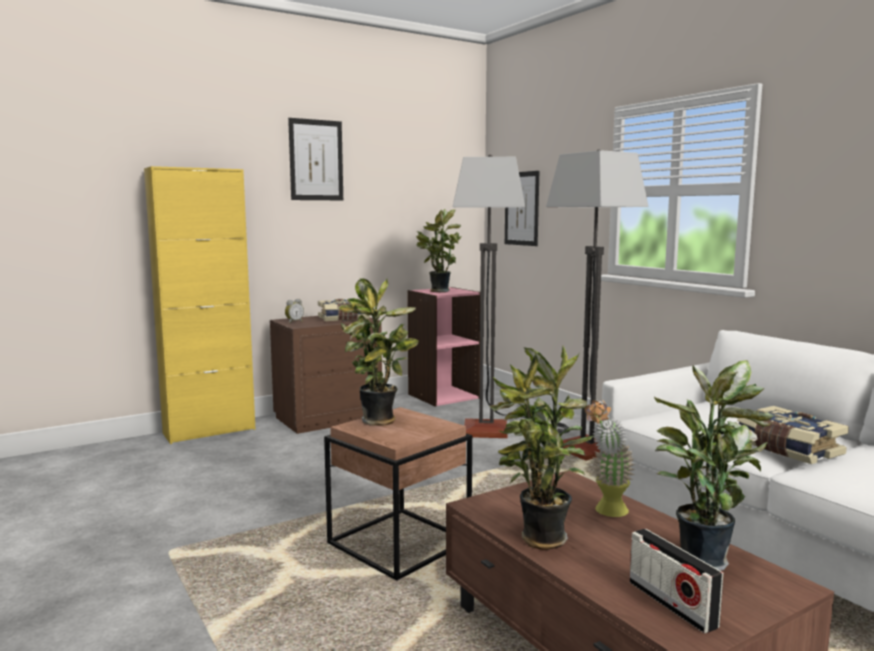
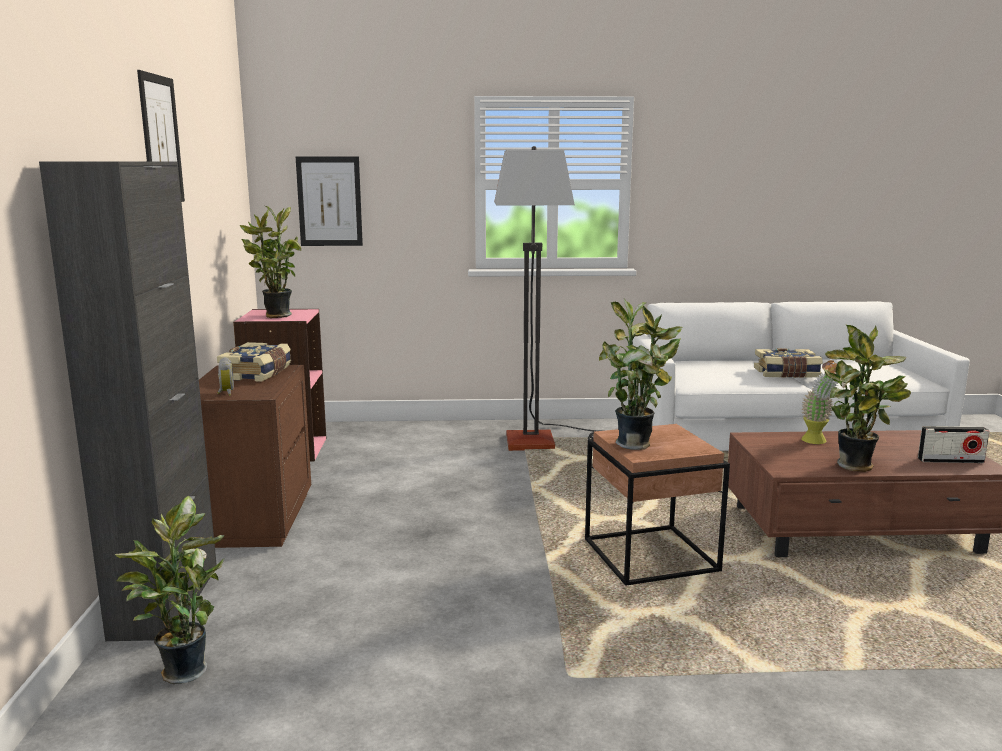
camera: 60 degrees left, 5 degrees up
yellow cabinet [144,166,255,444] -> black cabinet [39,161,217,641]
floor lamp [453,155,569,438] -> none
potted plant [654,360,774,570] -> potted plant moved to [115,495,224,684]

